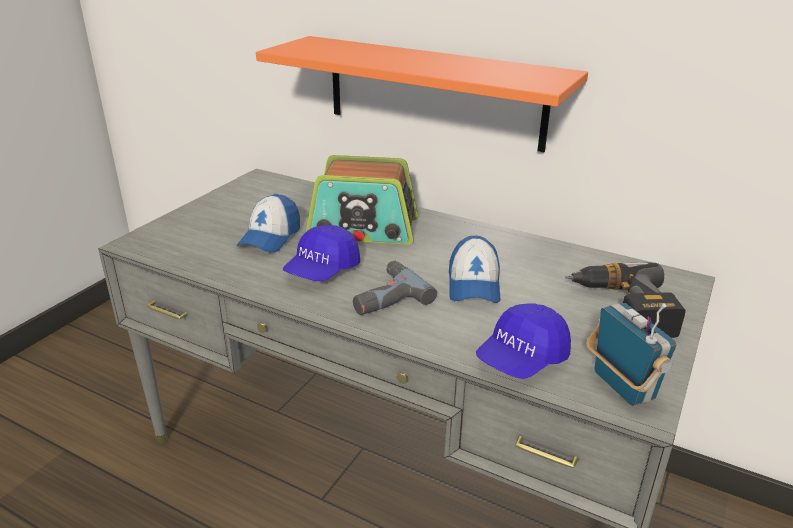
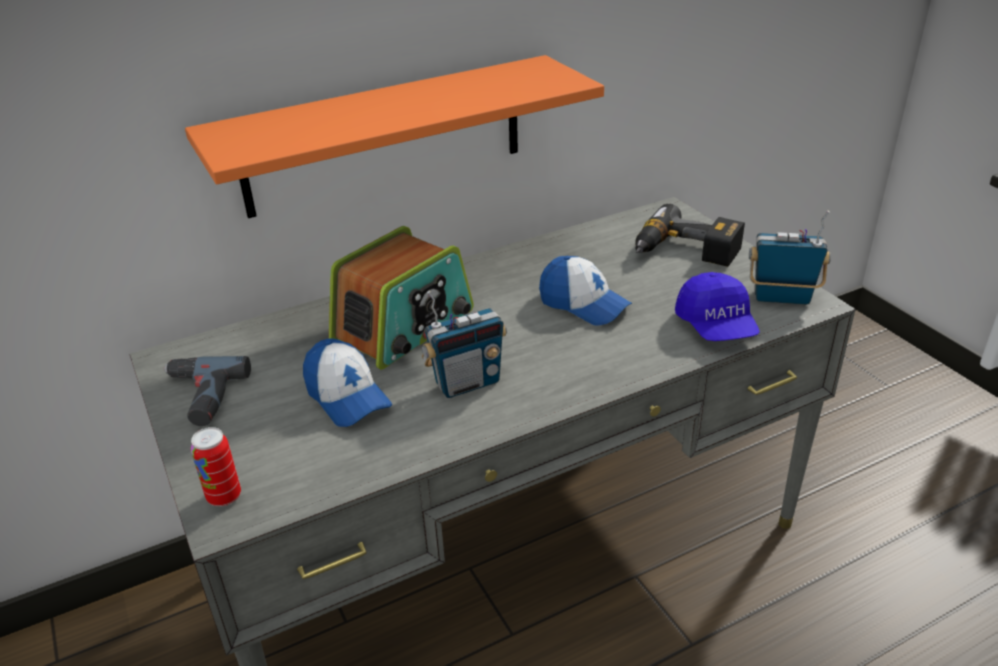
camera: 55 degrees left, 5 degrees up
blue cap [283,225,360,281] -> radio [422,290,507,398]
power drill [353,261,437,315] -> power drill moved to [164,356,251,426]
none -> can [191,427,241,506]

